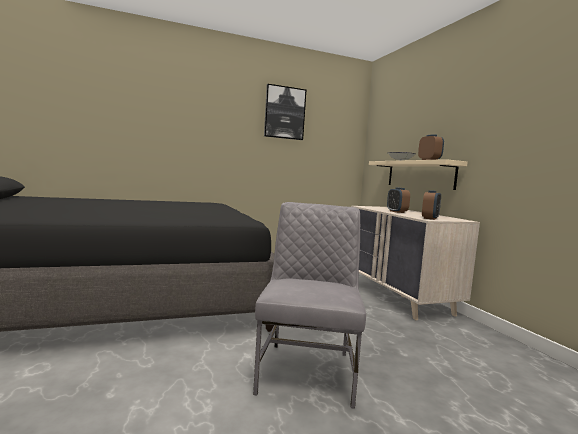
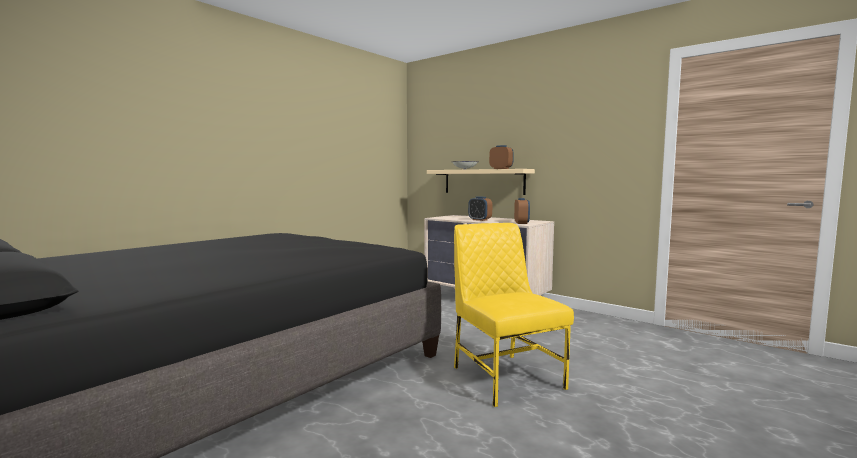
camera: 30 degrees left, 0 degrees up
grey chair [253,202,366,409] -> yellow chair [454,223,574,407]
picture [264,84,306,140] -> none

